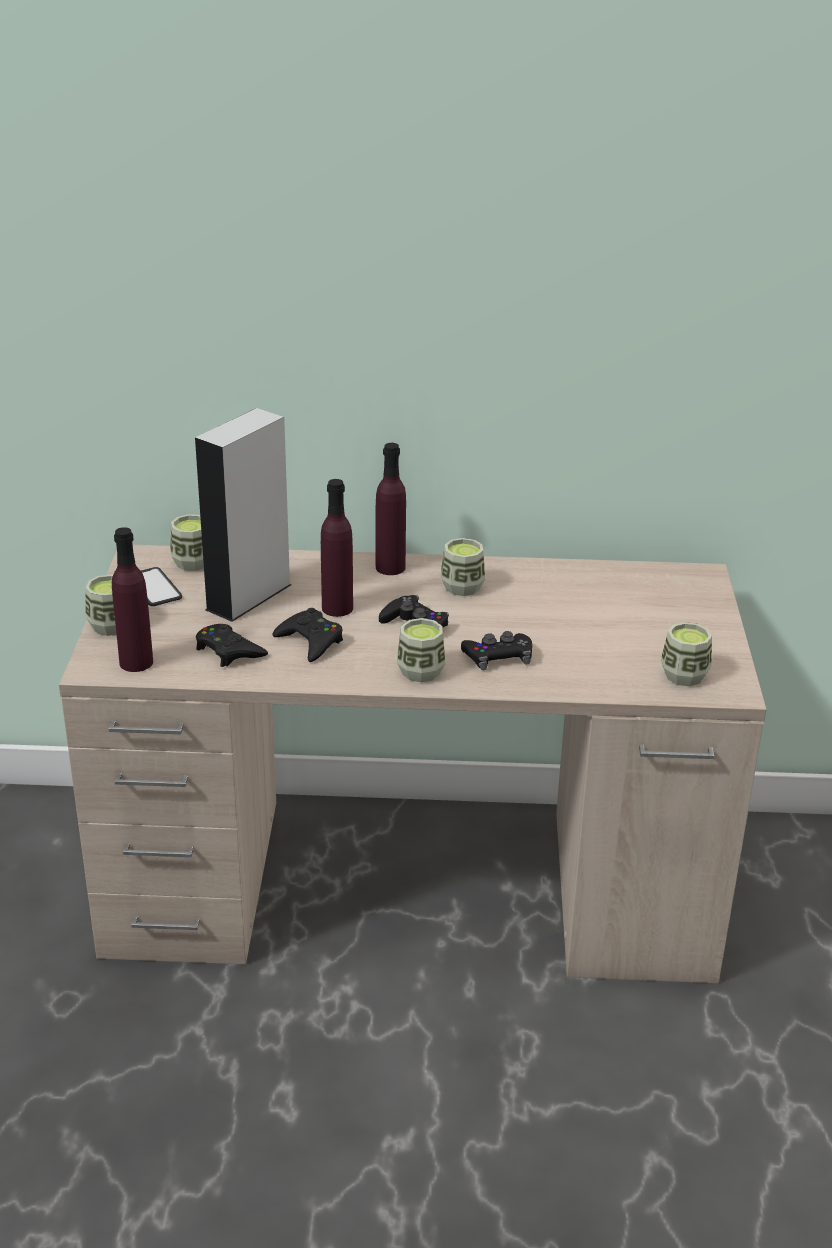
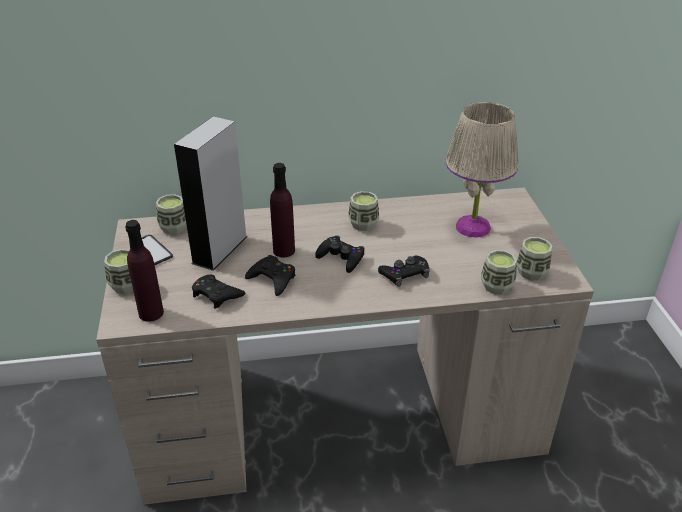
camera: 10 degrees left, 5 degrees up
purple bottle [375,443,406,575] -> none
cup [397,618,445,682] -> cup moved to [481,250,517,295]
none -> beige table lamp [446,102,518,237]

